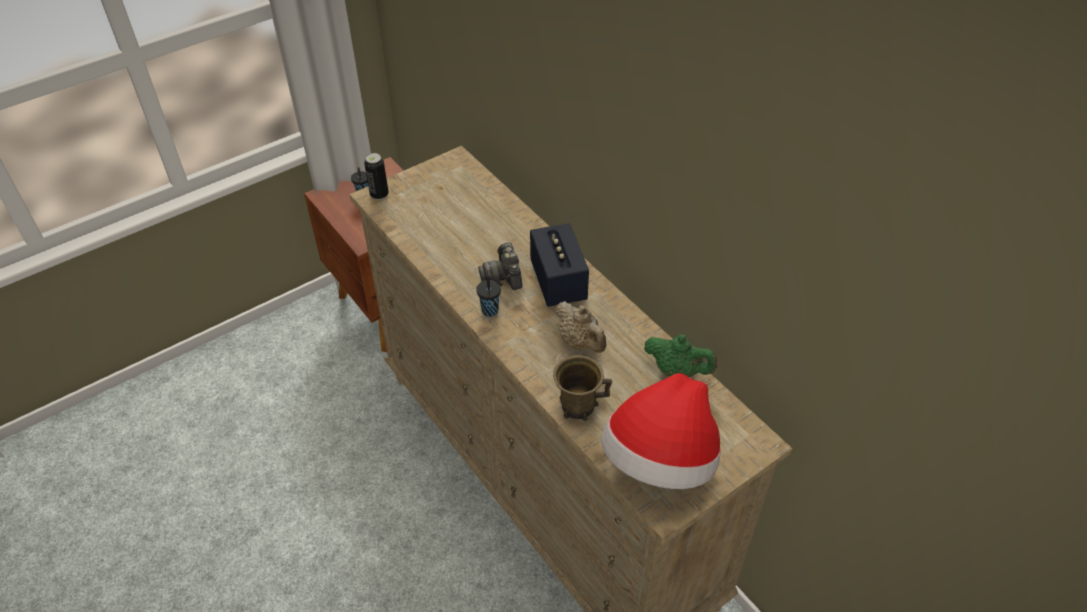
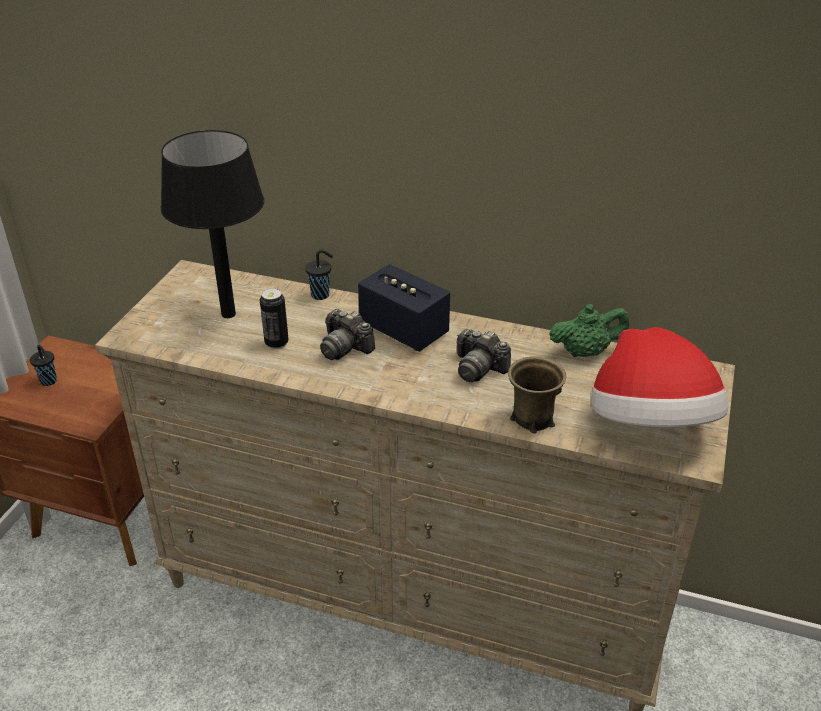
camera: 35 degrees left, 10 degrees down
can [364,153,389,200] -> can moved to [260,288,289,349]
black cup [476,276,503,316] -> black cup moved to [305,250,333,300]
beige teapot [555,301,606,353] -> camera [456,329,511,382]
none -> black table lamp [161,130,264,318]

